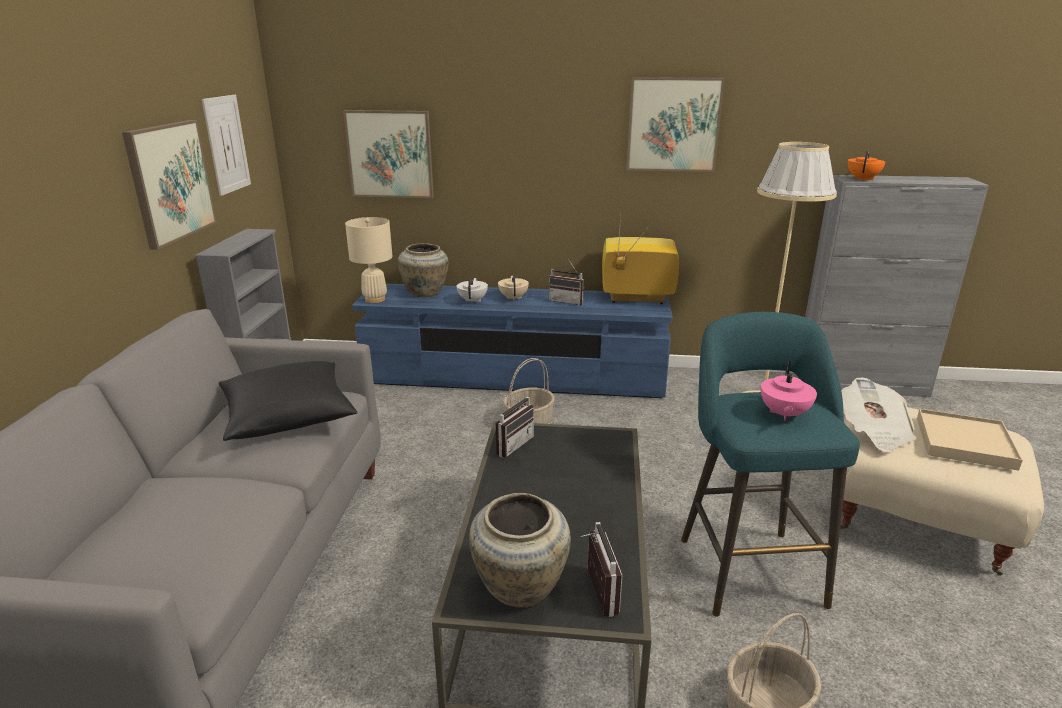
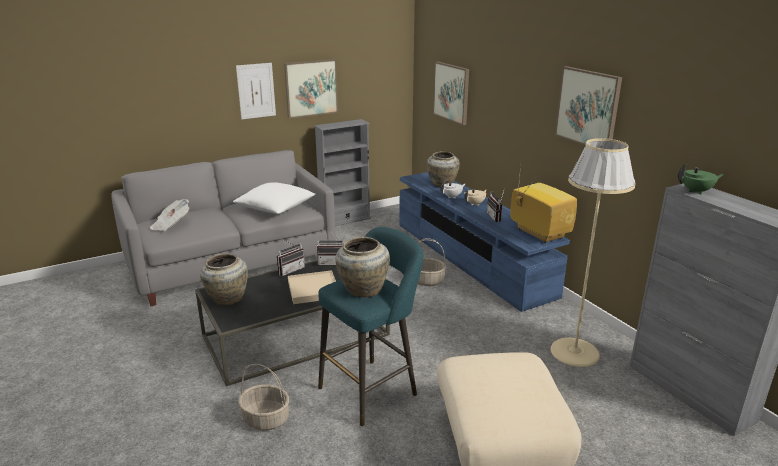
camera: 55 degrees right, 0 degrees up
picture [202,95,251,196] -> picture moved to [236,63,276,119]
black pillow [219,361,358,441] -> white pillow [233,182,316,214]
beige table lamp [345,217,392,303] -> none
radio [580,522,622,617] -> radio moved to [277,238,305,276]
pink teapot [761,361,817,421] -> beige vase [335,237,390,297]
newspaper [841,377,916,453] -> newspaper moved to [150,199,189,231]
orange teapot [848,150,885,181] -> green teapot [678,164,724,195]
beige tray [917,409,1023,471] -> beige tray moved to [288,270,336,304]

